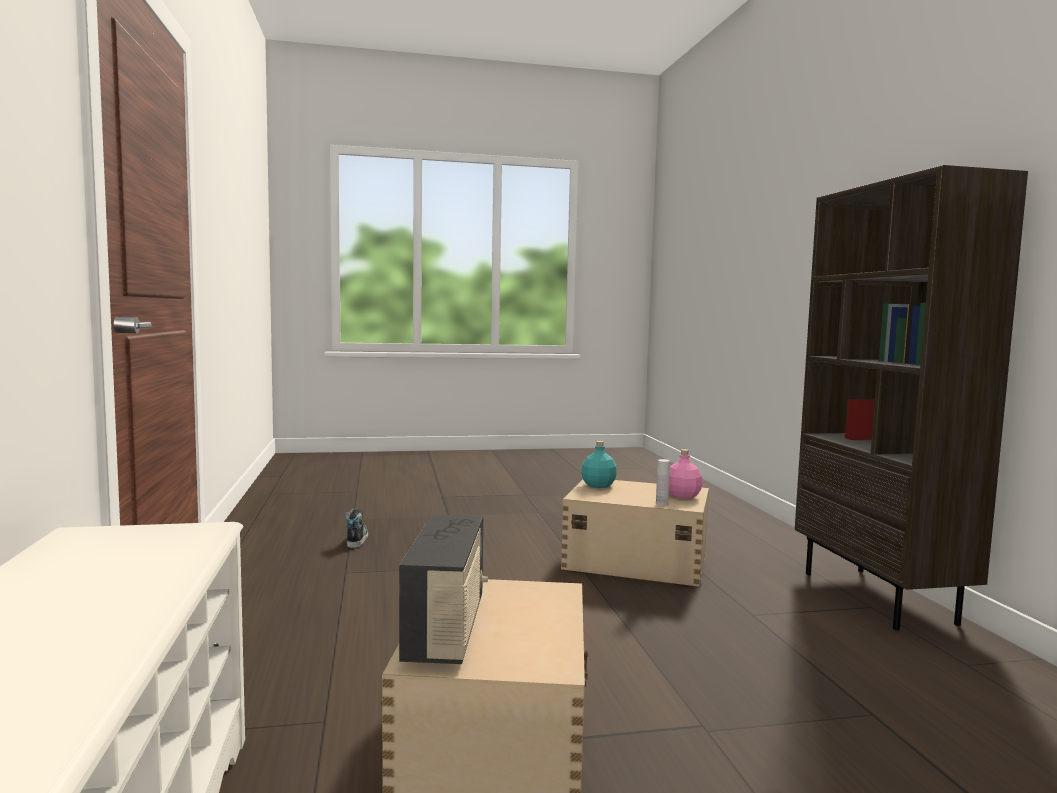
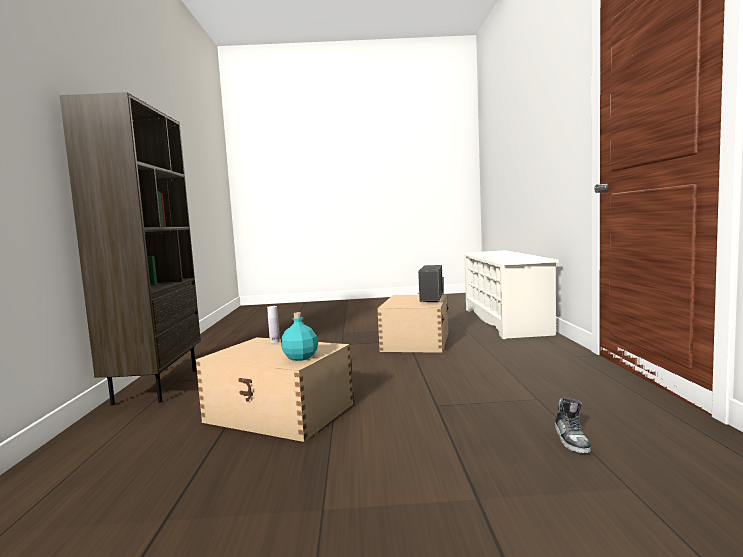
camera: 170 degrees left, 0 degrees up
pink bottle [669,449,703,499] -> none

